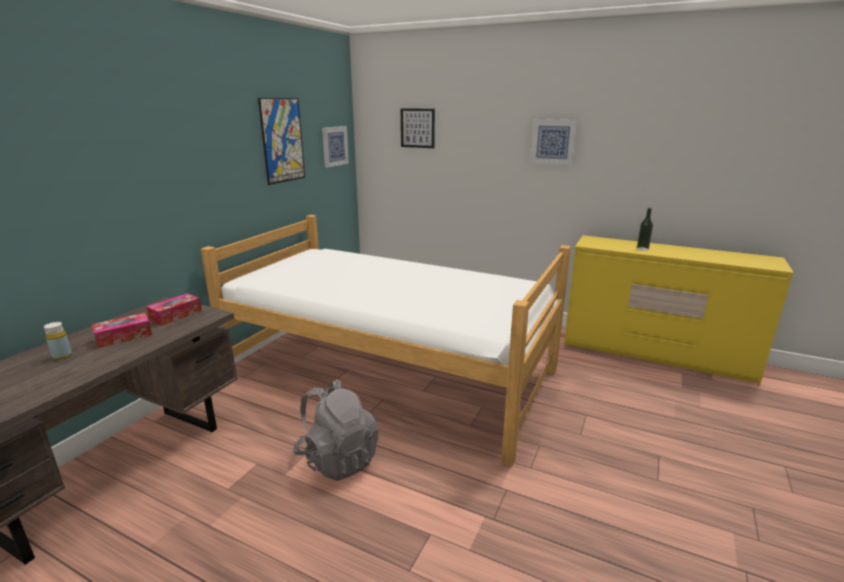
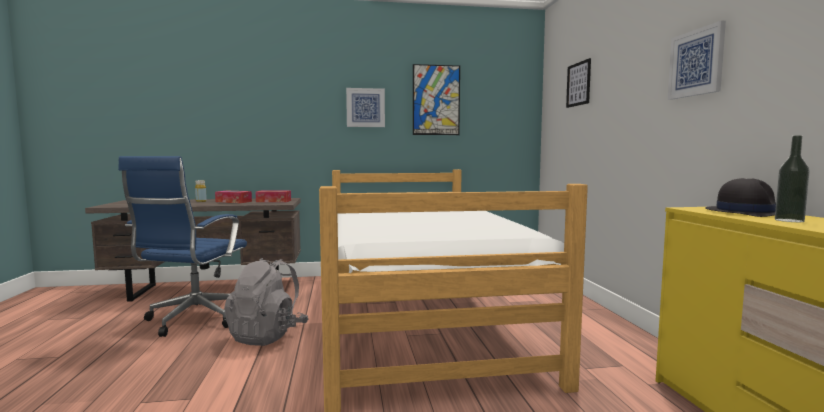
camera: 55 degrees right, 15 degrees down
picture [322,126,349,168] -> picture moved to [346,88,385,127]
none -> blue office chair [118,156,247,337]
none -> black hat [705,178,776,217]

